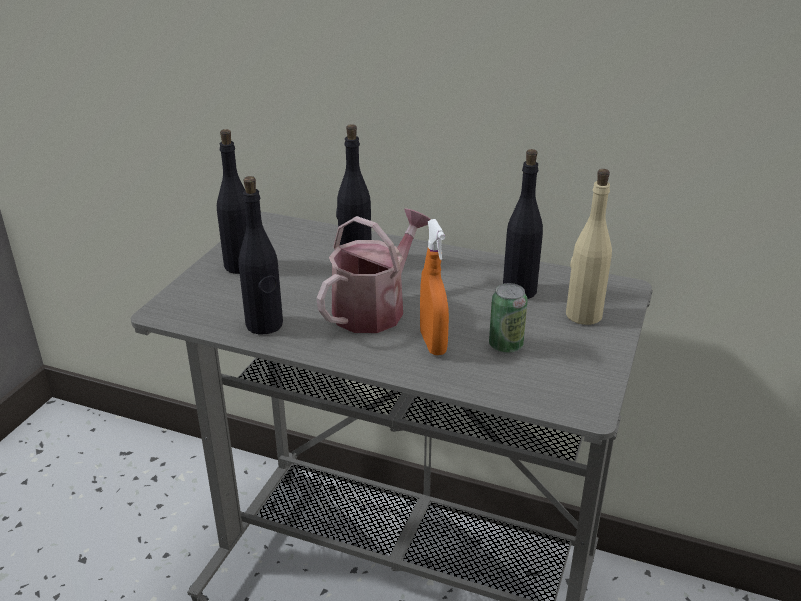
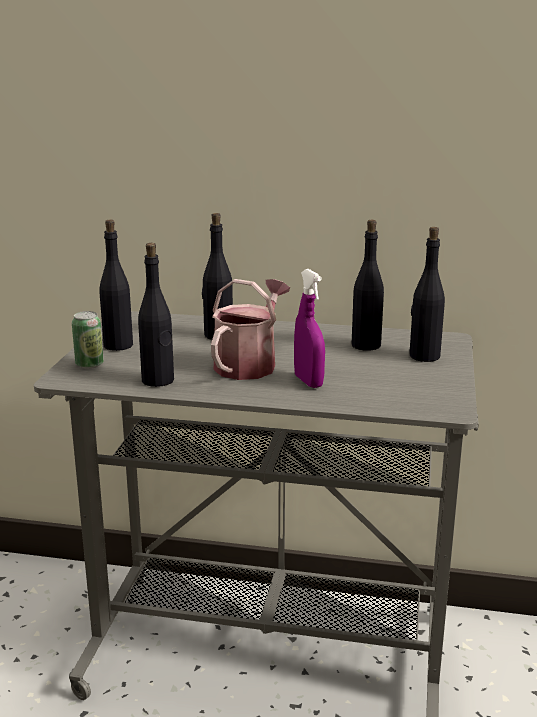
camera: 10 degrees left, 10 degrees down
orange spray bottle [420,219,449,355] -> purple spray bottle [294,269,325,388]
can [489,283,528,353] -> can moved to [72,311,104,369]
beige bottle [566,169,612,325] -> black bottle [409,227,445,362]

